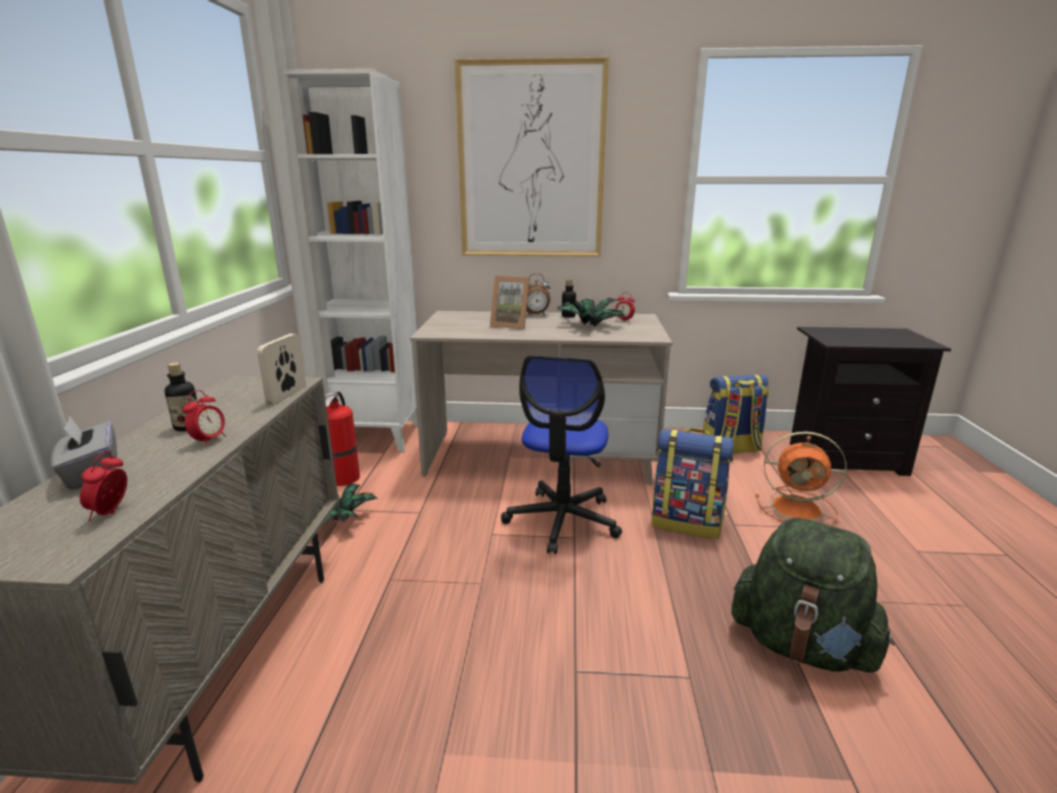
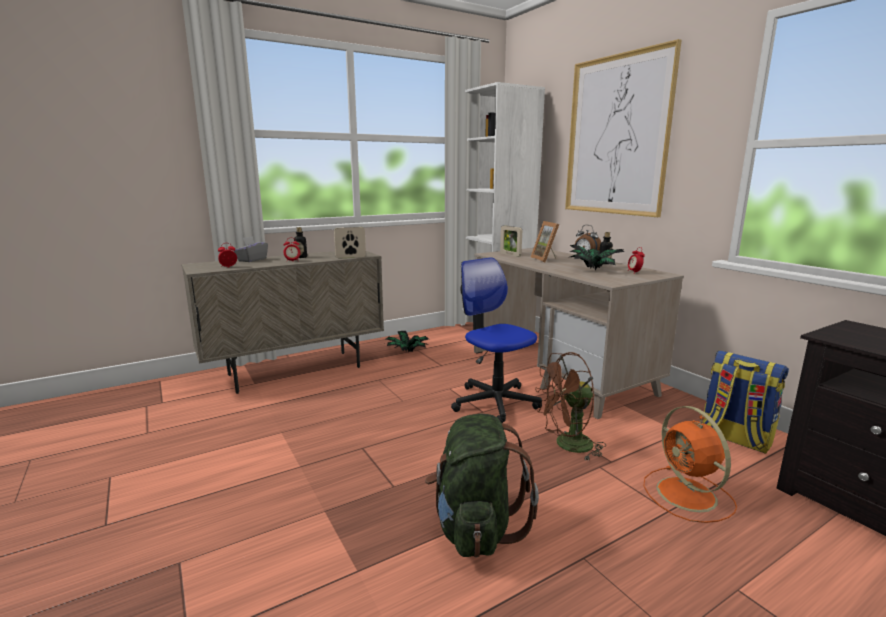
camera: 55 degrees right, 5 degrees down
fire extinguisher [325,392,360,486] -> none
office chair [501,355,622,554] -> office chair turned 75 degrees clockwise [451,257,542,423]
backpack [652,428,734,539] -> brown fan [535,352,606,460]
none -> picture frame [500,226,522,257]

